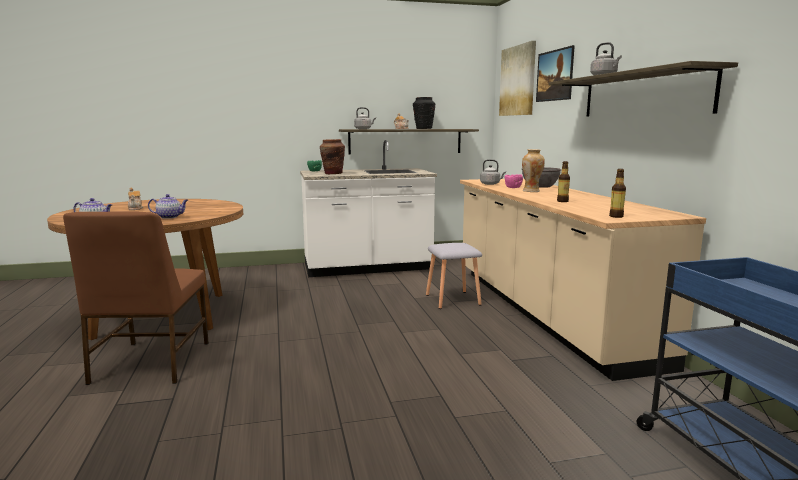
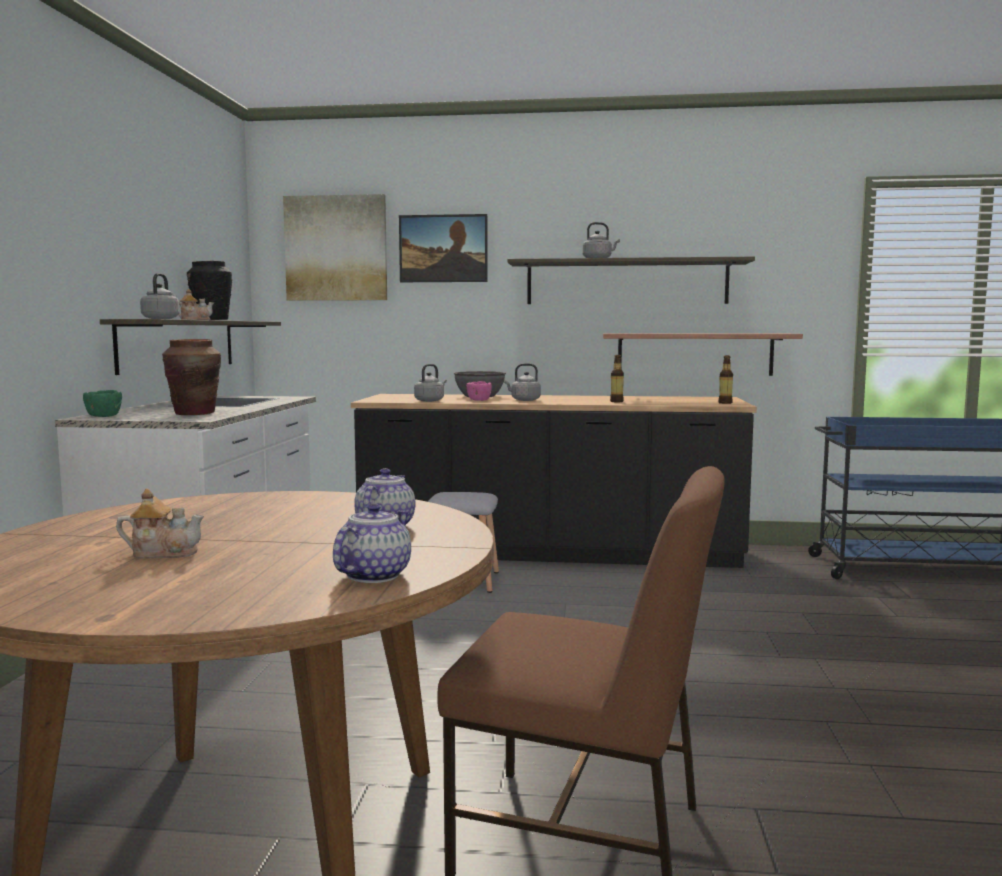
camera: 70 degrees left, 5 degrees down
beige counter [460,179,706,381] -> black counter [351,394,757,568]
vase [522,149,545,192] -> grey kettle [504,363,541,401]
none -> shelf [603,334,803,376]

